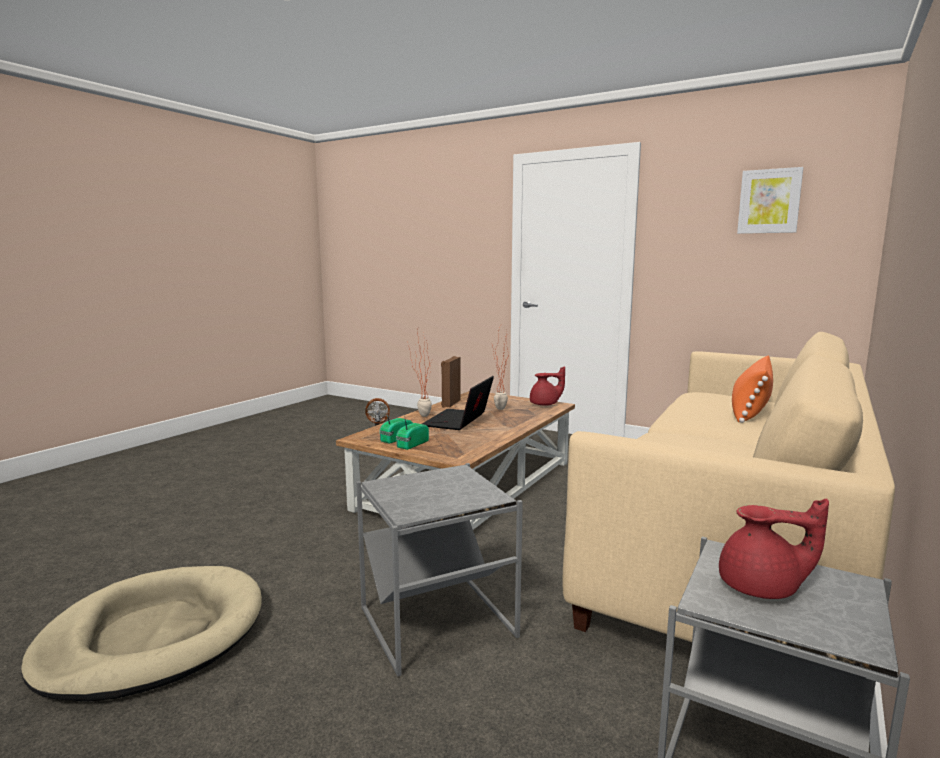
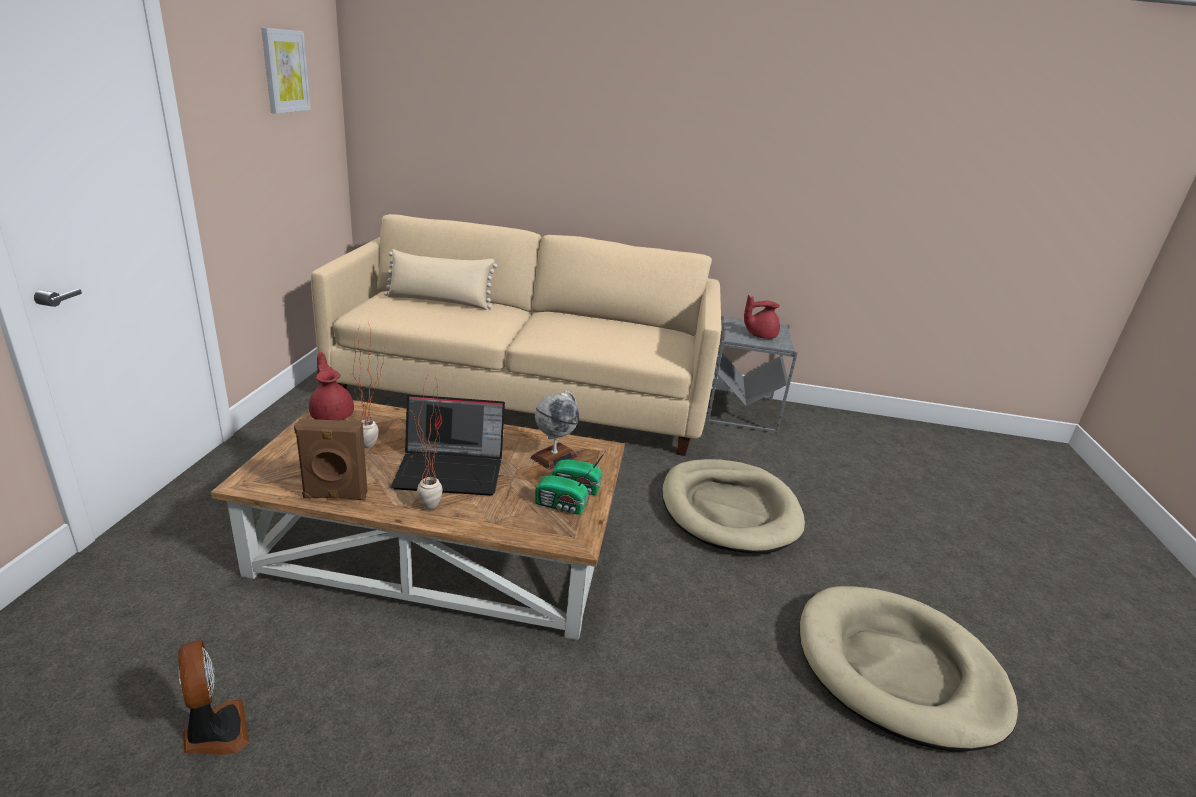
camera: 115 degrees left, 15 degrees up
grey side table [356,463,523,676] -> beige dog bed [662,459,805,554]
red teapot [719,499,829,599] -> red teapot turned 90 degrees counterclockwise [744,295,780,339]
orange pillow [732,355,773,423] -> beige pillow [384,249,497,310]
none -> globe [531,390,579,470]

